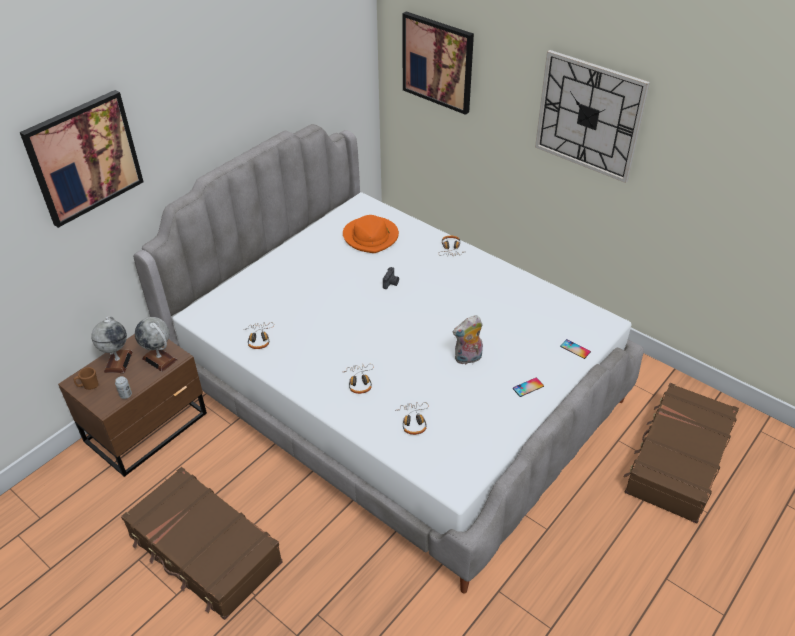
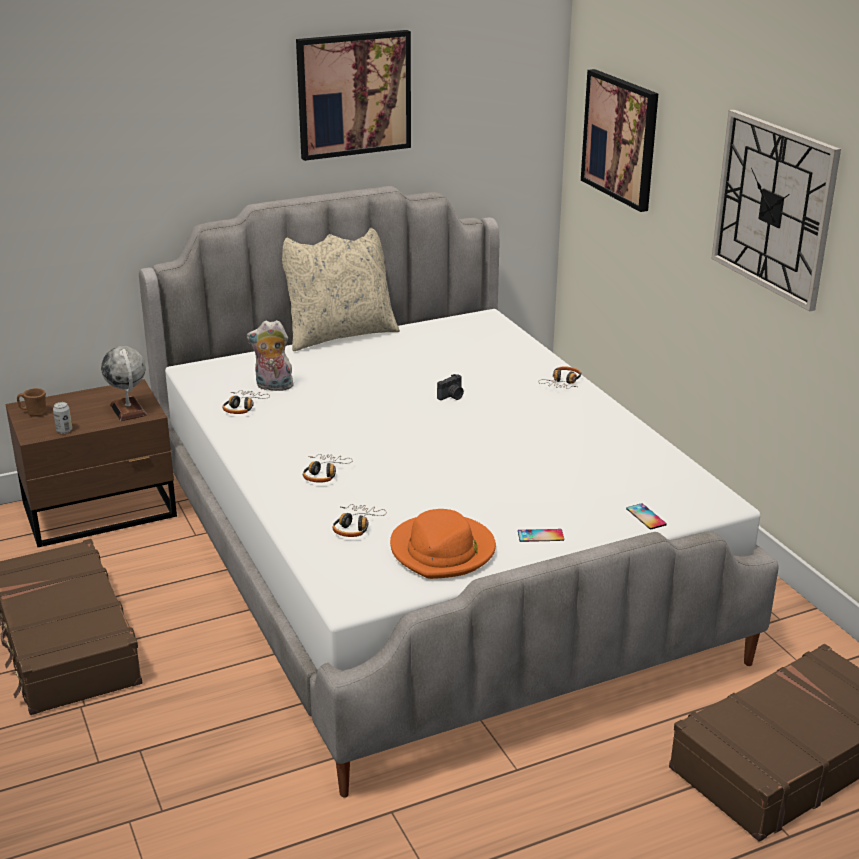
camera: 25 degrees right, 15 degrees down
picture [20,90,144,228] -> picture moved to [296,30,411,161]
globe [91,316,133,373] -> none
orange hat [343,215,399,253] -> orange hat moved to [390,509,496,579]
plush toy [453,315,483,365] -> plush toy moved to [247,320,293,391]
none -> beige pillow [282,227,400,351]

